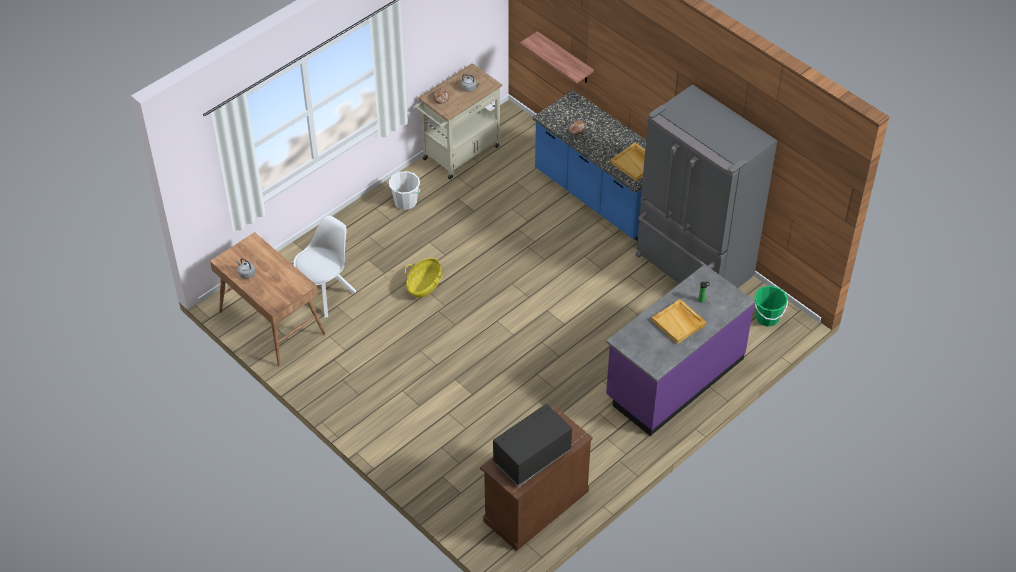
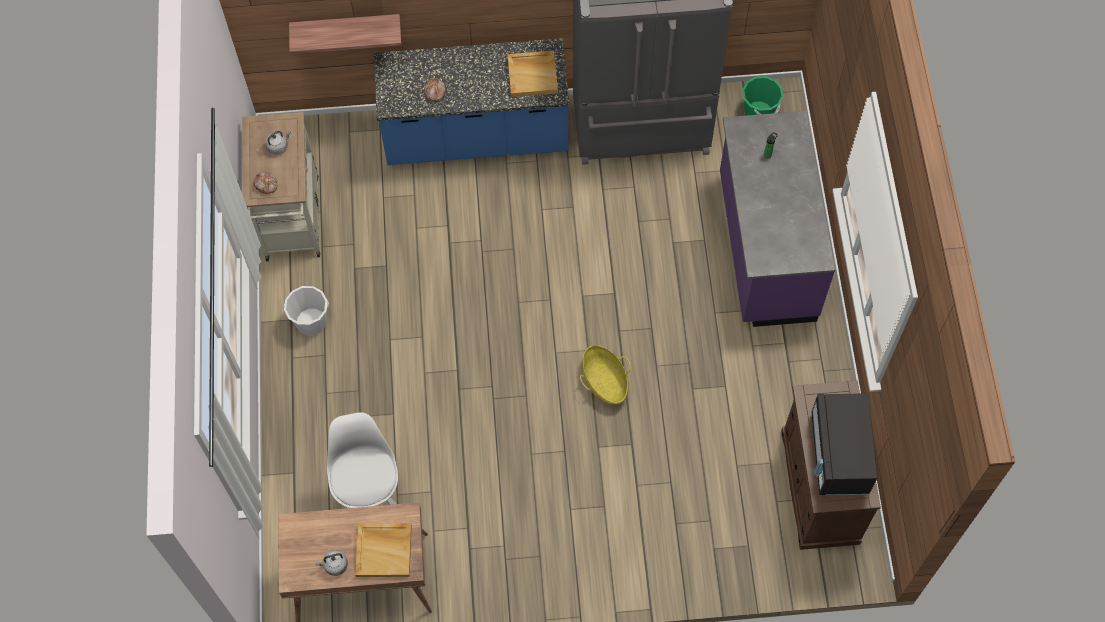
camera: 50 degrees left, 15 degrees up
basket [405,258,443,298] -> basket moved to [580,345,631,405]
beige tray [651,299,706,344] -> beige tray moved to [355,523,412,577]

